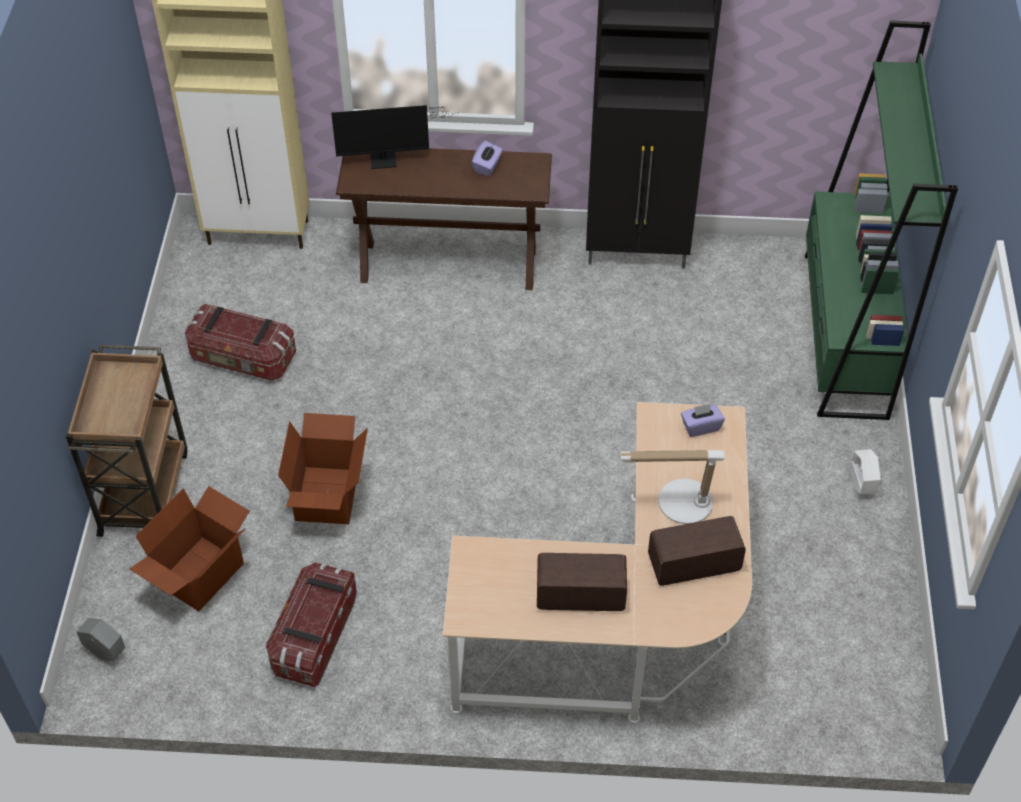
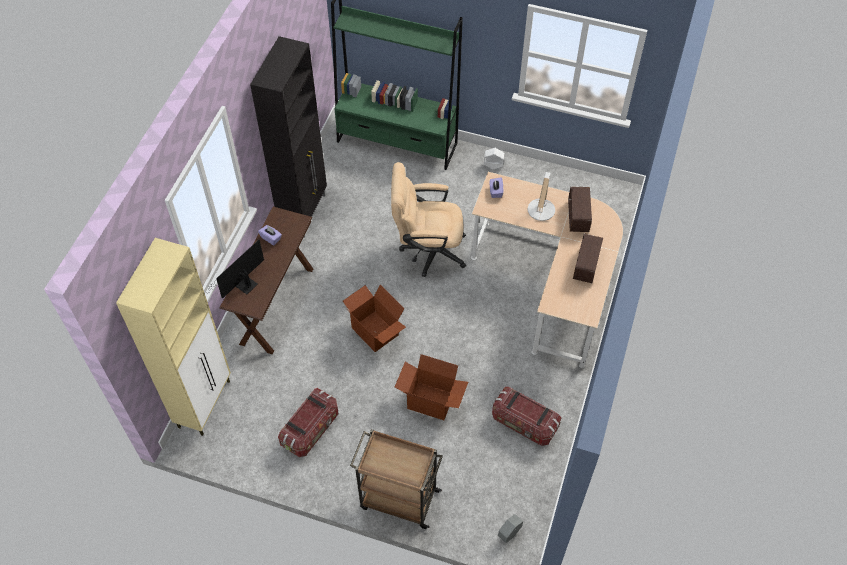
camera: 75 degrees left, 5 degrees up
cardboard box [129,486,249,611] -> cardboard box moved to [343,285,406,352]
monitor [331,105,455,169] -> monitor turned 150 degrees counterclockwise [207,240,264,298]
none -> beige office chair [391,162,466,277]

